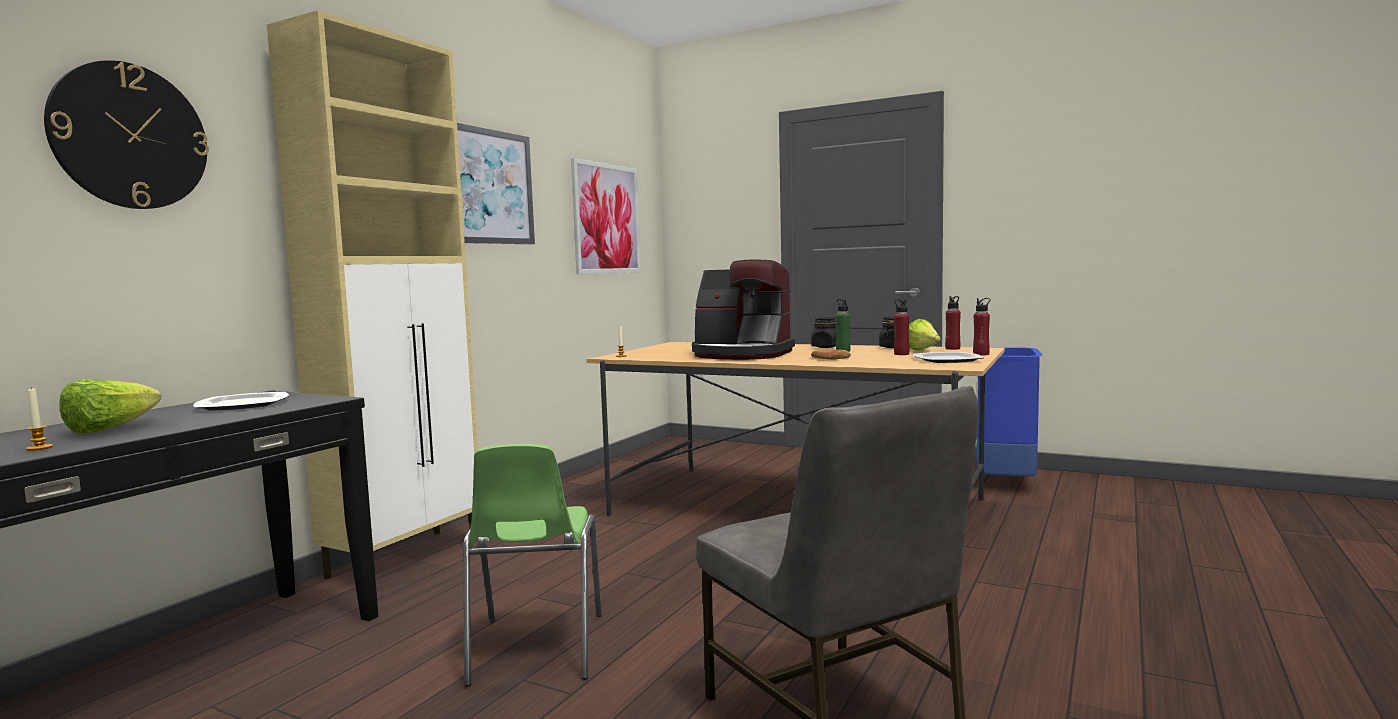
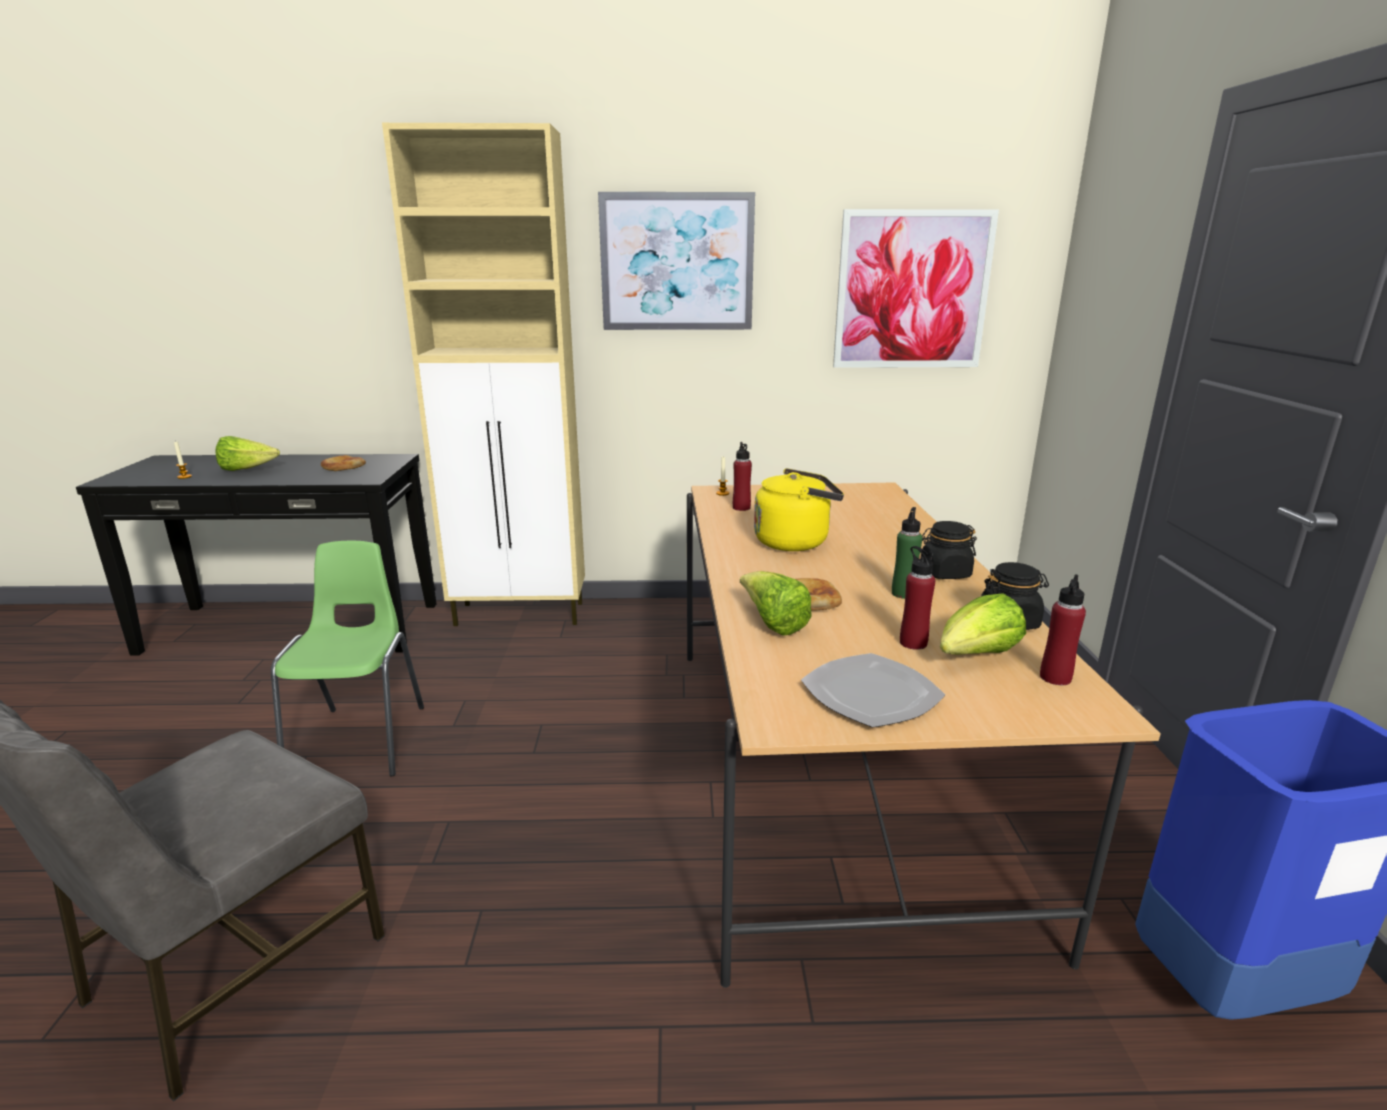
camera: 60 degrees right, 15 degrees up
wall clock [44,60,209,209] -> none
plate [193,392,289,411] -> bread [321,455,366,471]
green chair [463,444,602,687] -> green chair turned 120 degrees clockwise [271,541,424,776]
coffee machine [692,259,795,360] -> yellow kettle [754,468,844,551]
red bottle [973,298,991,355] -> red bottle moved to [733,442,752,511]
none -> lettuce [740,571,812,636]

